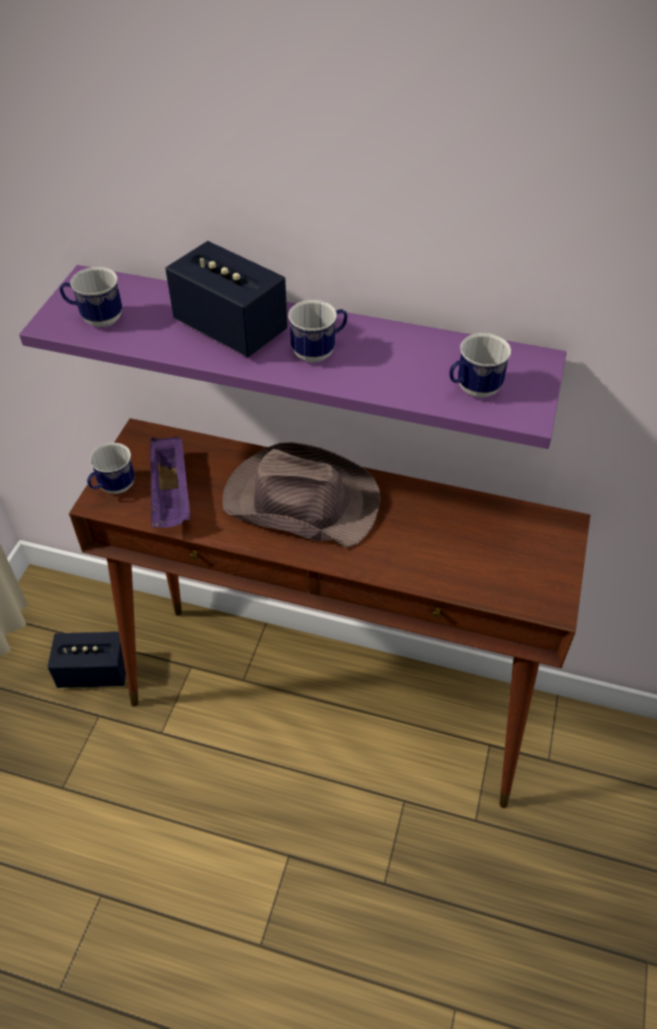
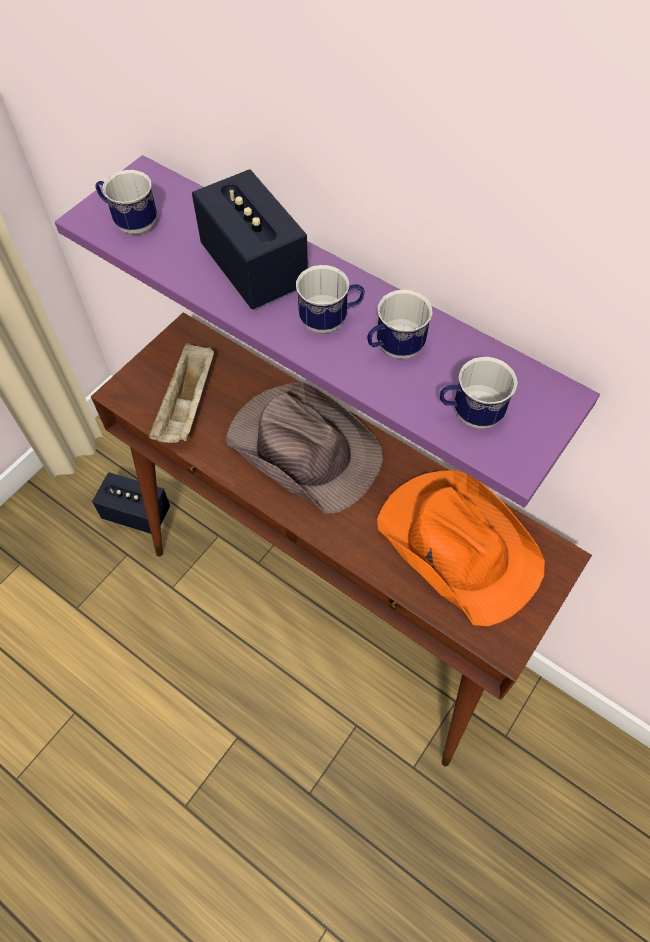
camera: 20 degrees right, 10 degrees up
mug [87,443,135,494] -> mug moved to [367,290,432,359]
purple tray [150,436,190,528] -> beige tray [149,343,214,443]
none -> orange hat [377,470,545,626]

